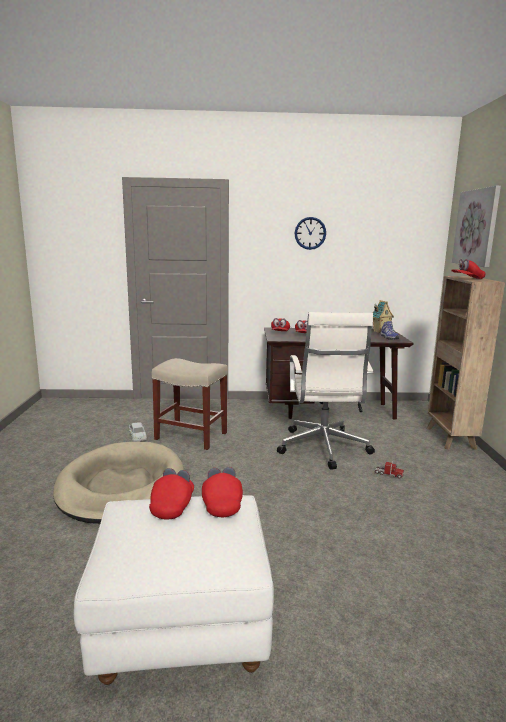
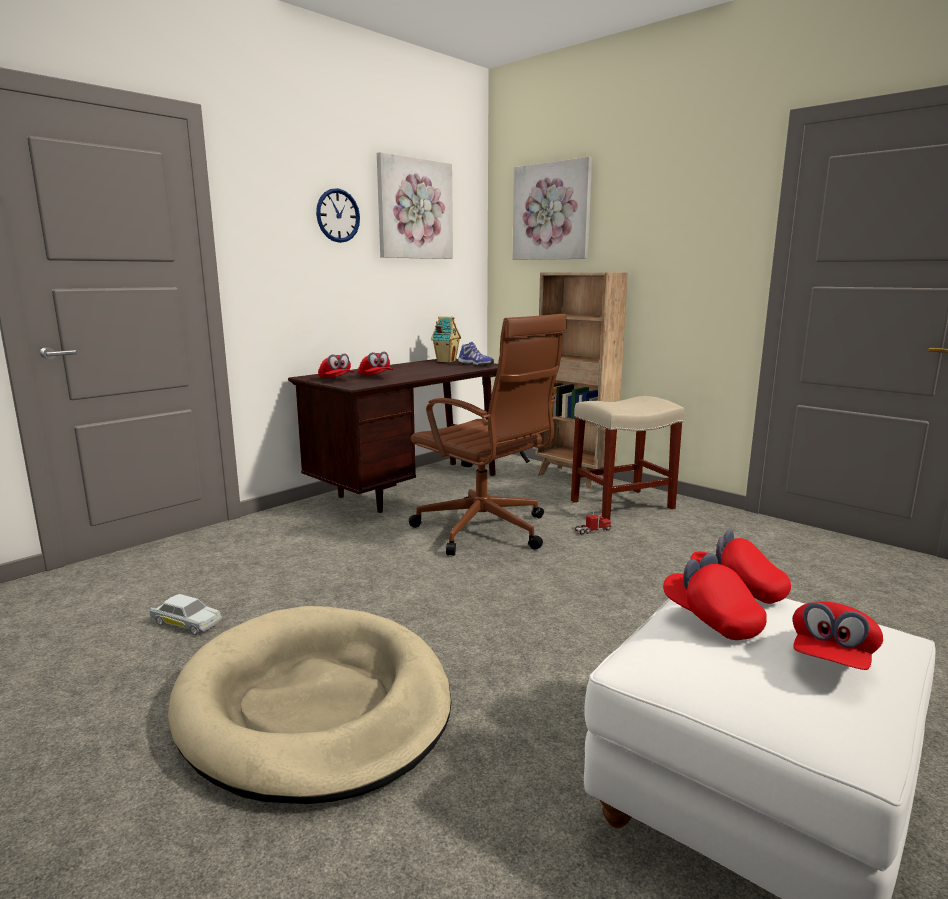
camera: 45 degrees left, 0 degrees up
beige stool [152,358,228,450] -> beige stool moved to [571,396,684,520]
white office chair [277,312,375,470] -> brown office chair [409,314,567,556]
red cap [451,259,485,279] -> red cap moved to [793,602,883,670]
none -> picture [377,152,453,259]

